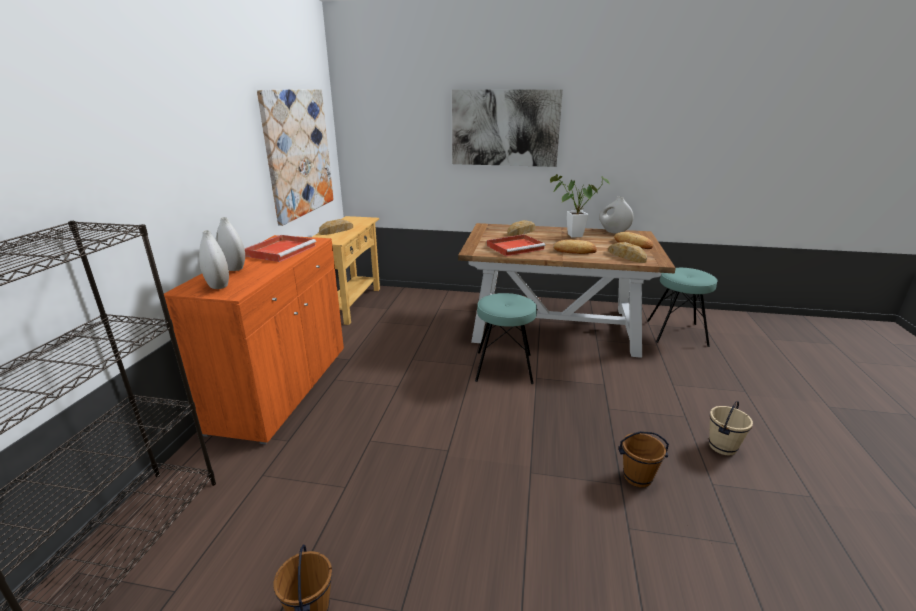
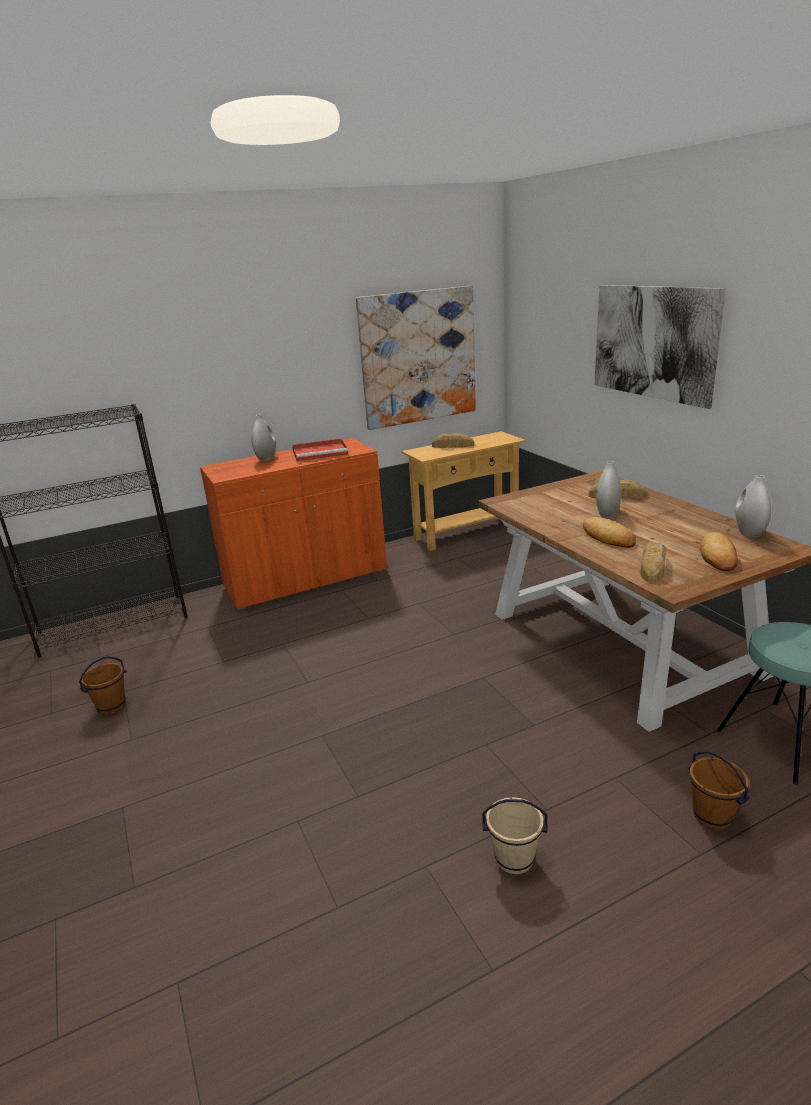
camera: 55 degrees right, 0 degrees up
white vase [199,230,229,289] -> white vase moved to [596,461,621,518]
turquoise stool [475,293,537,384] -> none
red tray [487,234,545,256] -> none
potted plant [550,174,610,238] -> none
brown bucket [619,431,669,488] -> brown bucket moved to [688,751,750,830]

